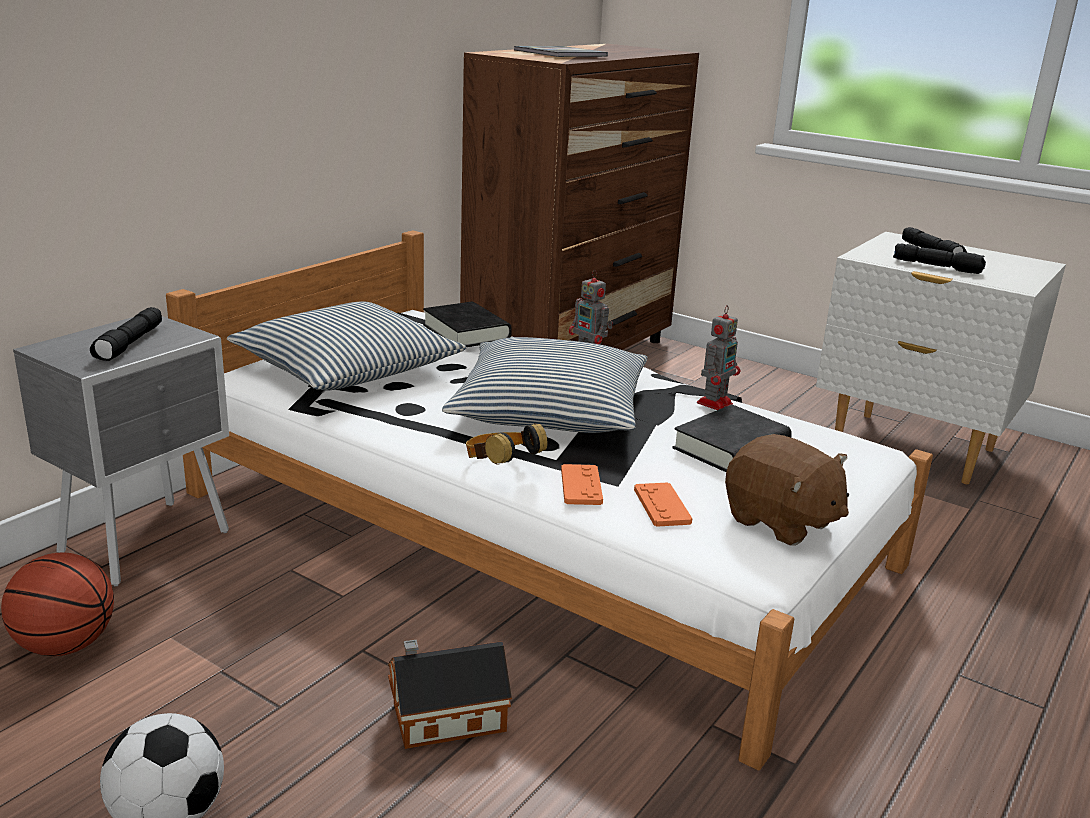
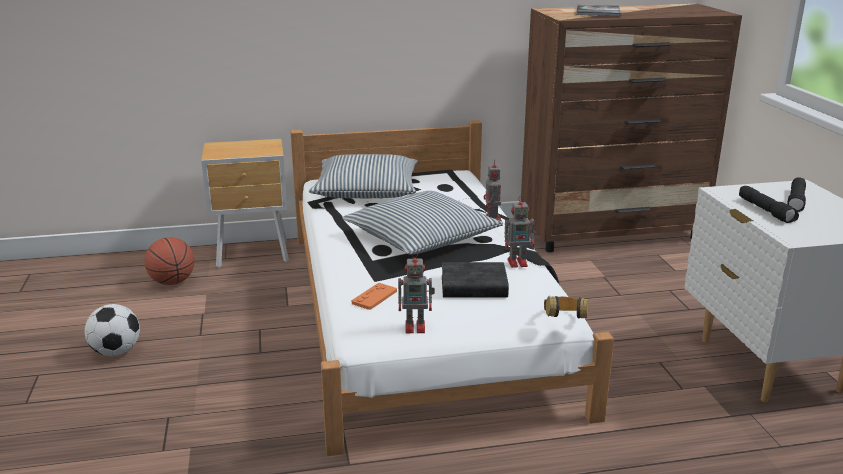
camera: 45 degrees right, 0 degrees up
grey nightstand [13,316,229,586] -> brown nightstand [201,139,289,268]
black flashlight [90,307,162,361] -> none
toy house [388,640,512,749] -> none
black book [423,302,512,347] -> none
headphones [466,423,548,465] -> headphones moved to [544,296,589,319]
orange game controller [561,464,603,505] -> none
brown plush toy [725,434,849,545] -> toy robot [398,251,435,333]

